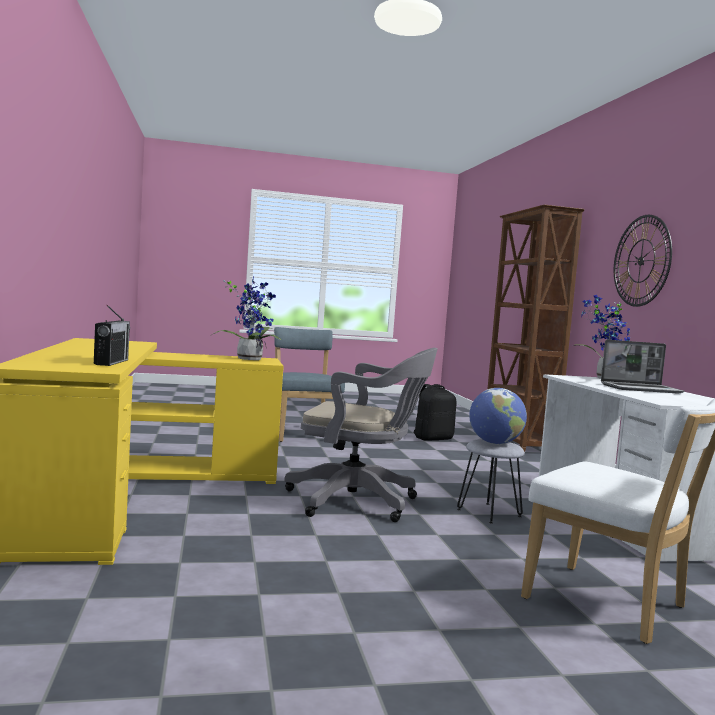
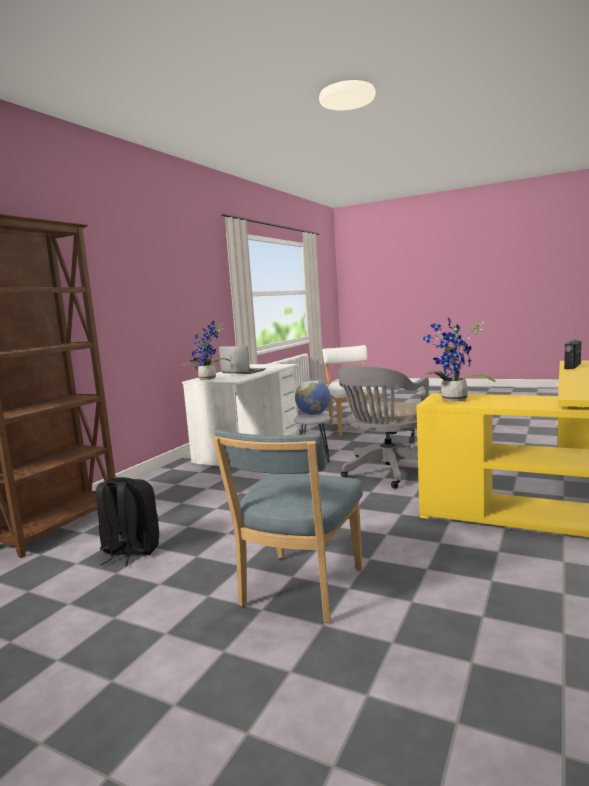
camera: 140 degrees left, 5 degrees up
grey office chair [284,348,438,522] -> grey office chair turned 105 degrees counterclockwise [338,365,429,489]
wall clock [614,215,672,307] -> none

